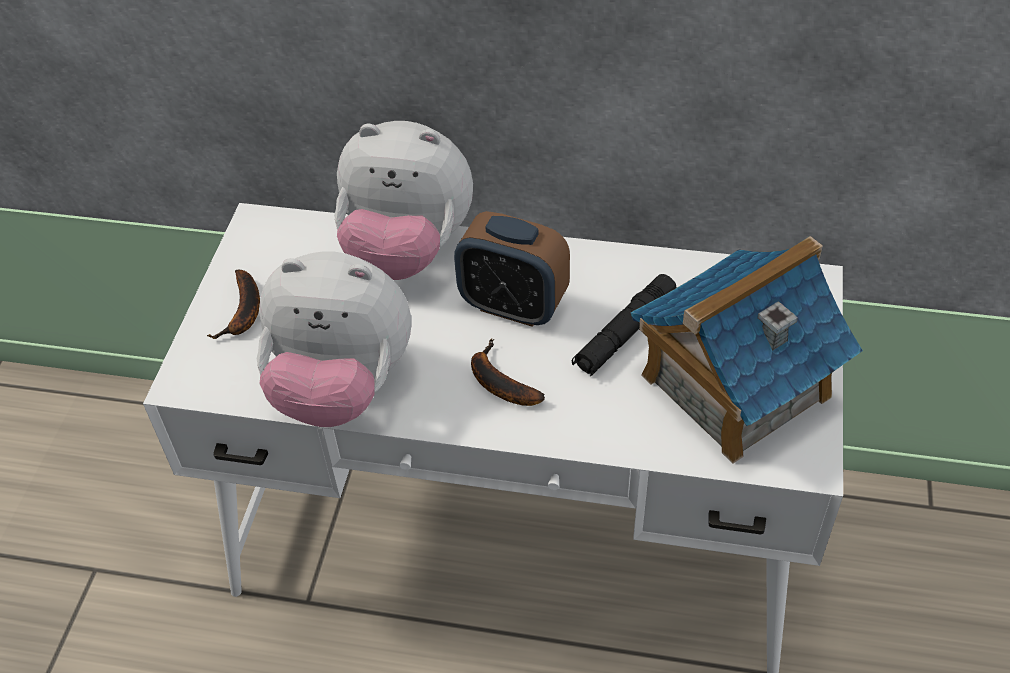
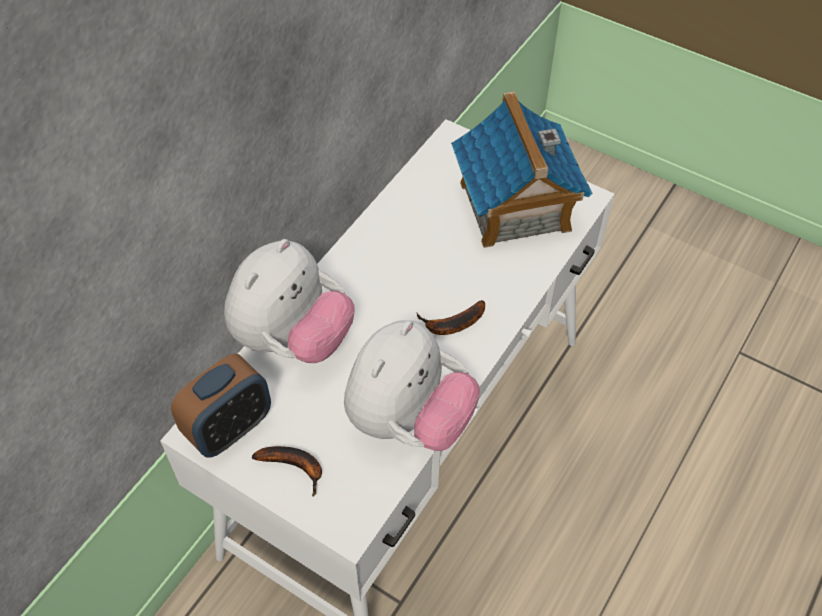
camera: 70 degrees left, 5 degrees up
alarm clock [454,211,570,327] -> alarm clock moved to [171,353,271,458]
black flashlight [571,274,677,376] -> none

